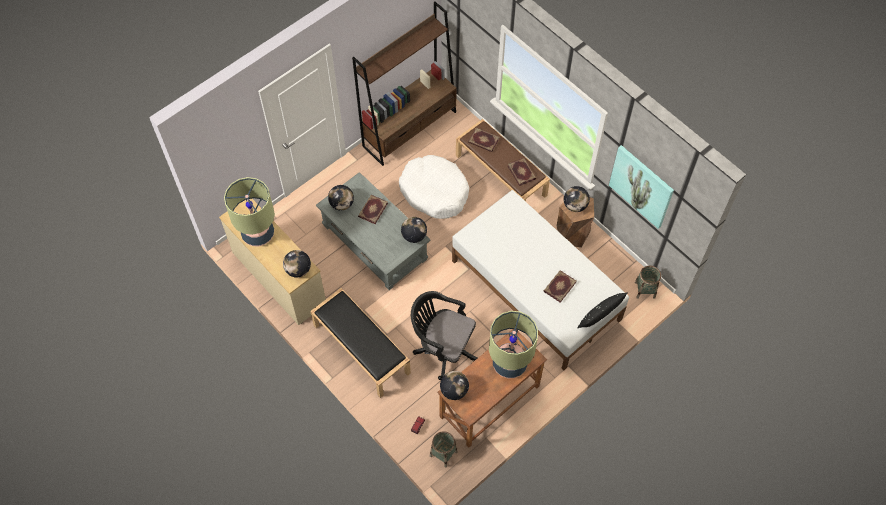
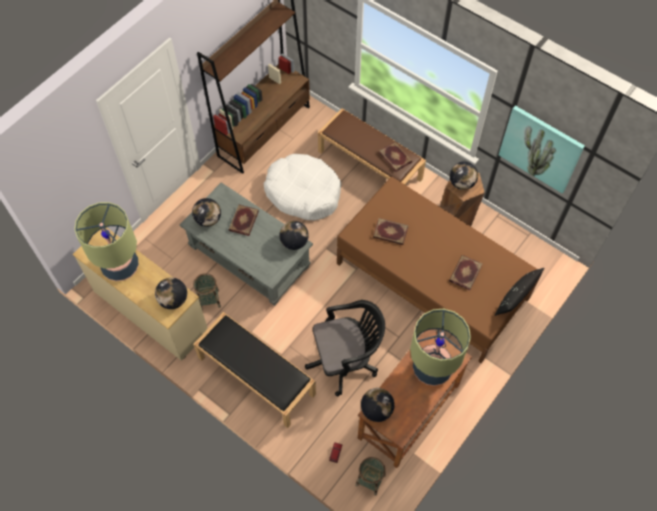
camera: 10 degrees left, 0 degrees up
black office chair [411,291,477,380] -> black office chair turned 150 degrees clockwise [305,300,385,396]
white bed [452,190,629,370] -> brown bed [337,177,541,363]
book [468,128,500,152] -> book moved to [373,218,409,245]
basket [635,266,661,299] -> basket moved to [193,273,221,311]

